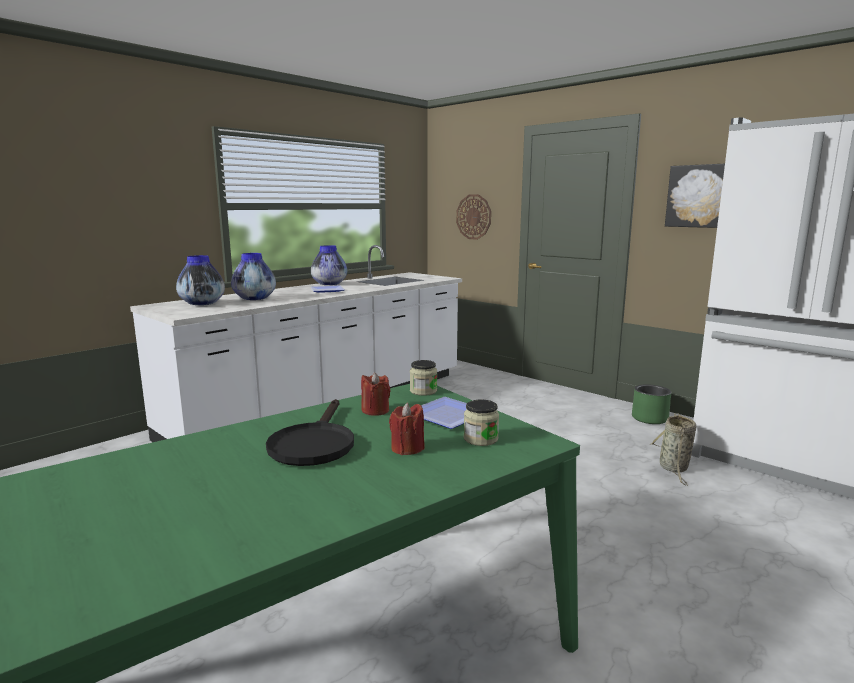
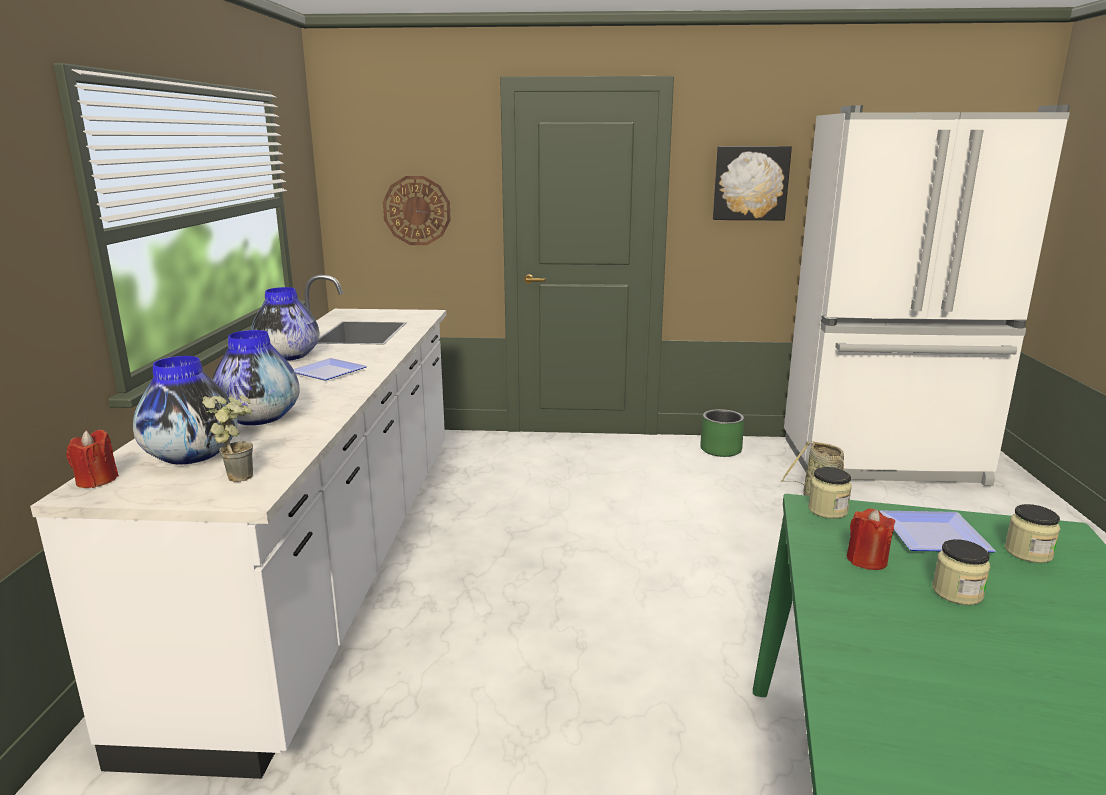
camera: 40 degrees left, 5 degrees up
black frying pan [266,399,354,466] -> none
red candle [389,403,425,455] -> red candle moved to [66,430,119,488]
none -> potted plant [202,395,253,482]
none -> jar [932,539,990,605]

